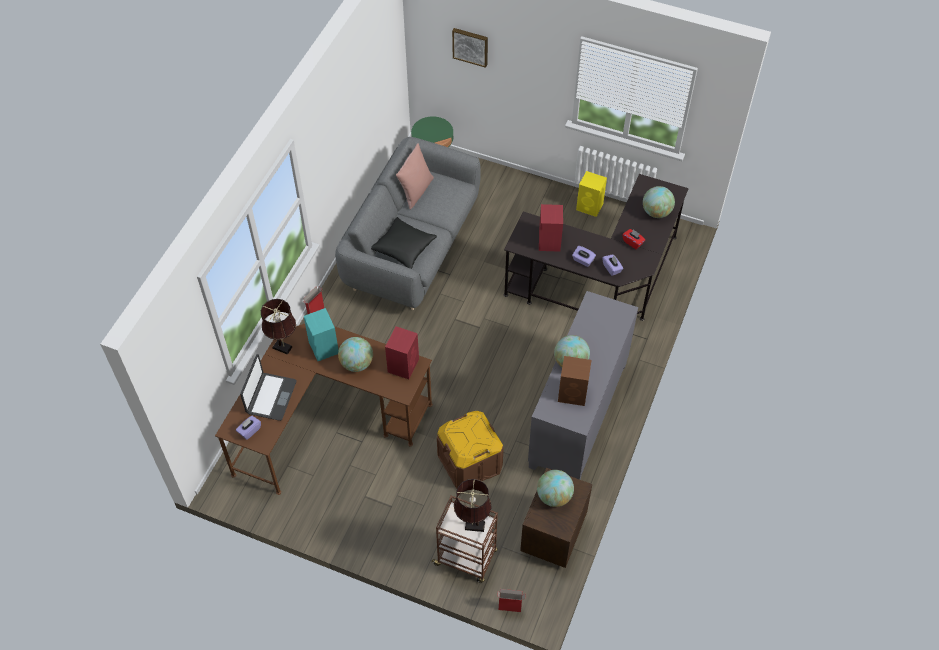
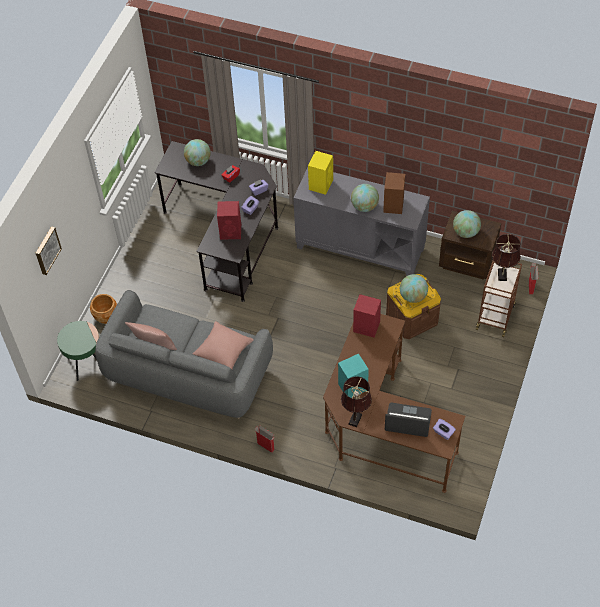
camera: 90 degrees left, 0 degrees up
globe [338,337,373,372] -> globe moved to [400,274,428,303]
black pillow [371,217,437,269] -> pink pillow [193,321,254,369]
yellow speaker [576,171,607,217] -> yellow speaker moved to [308,151,333,195]
none -> brown planter [90,294,117,324]

